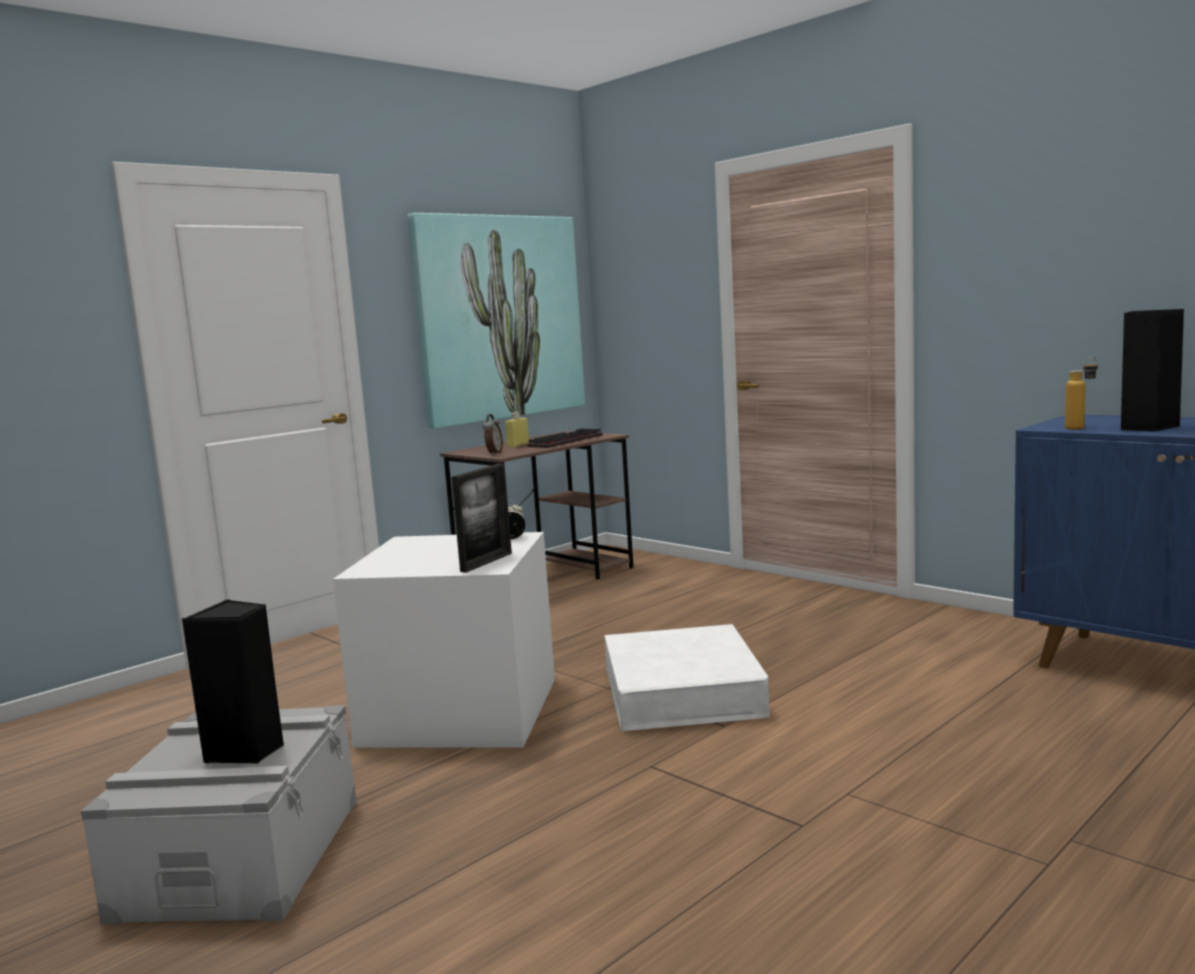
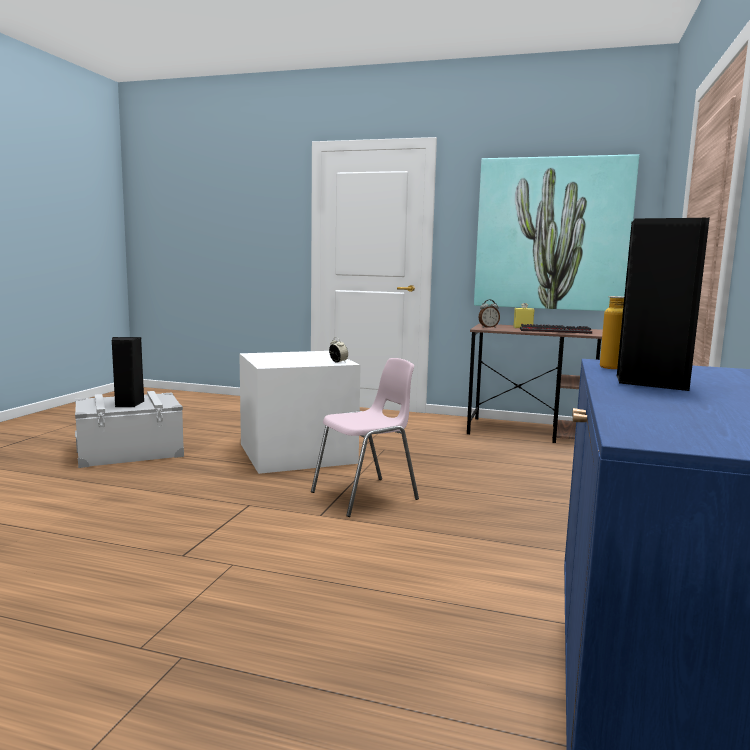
camera: 60 degrees right, 0 degrees up
picture frame [451,464,512,573] -> none
white storage box [605,624,770,731] -> pink chair [311,358,419,517]

